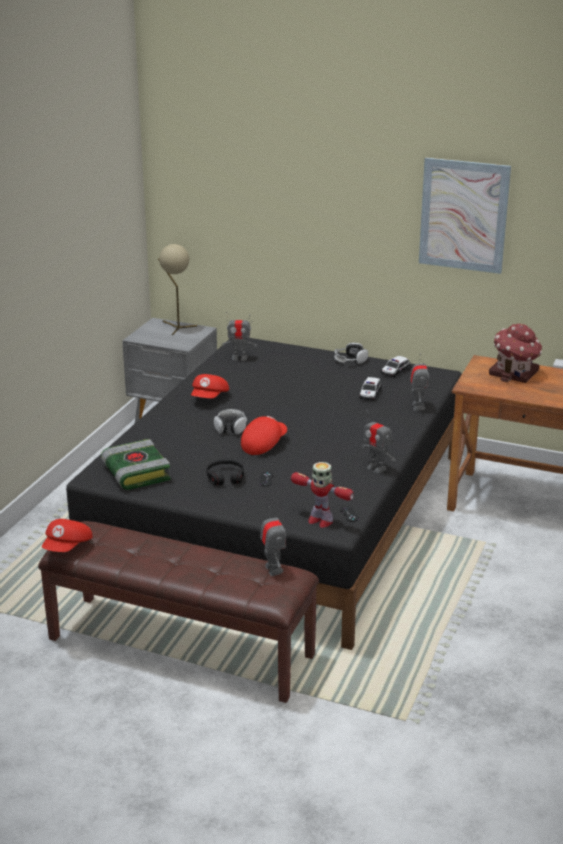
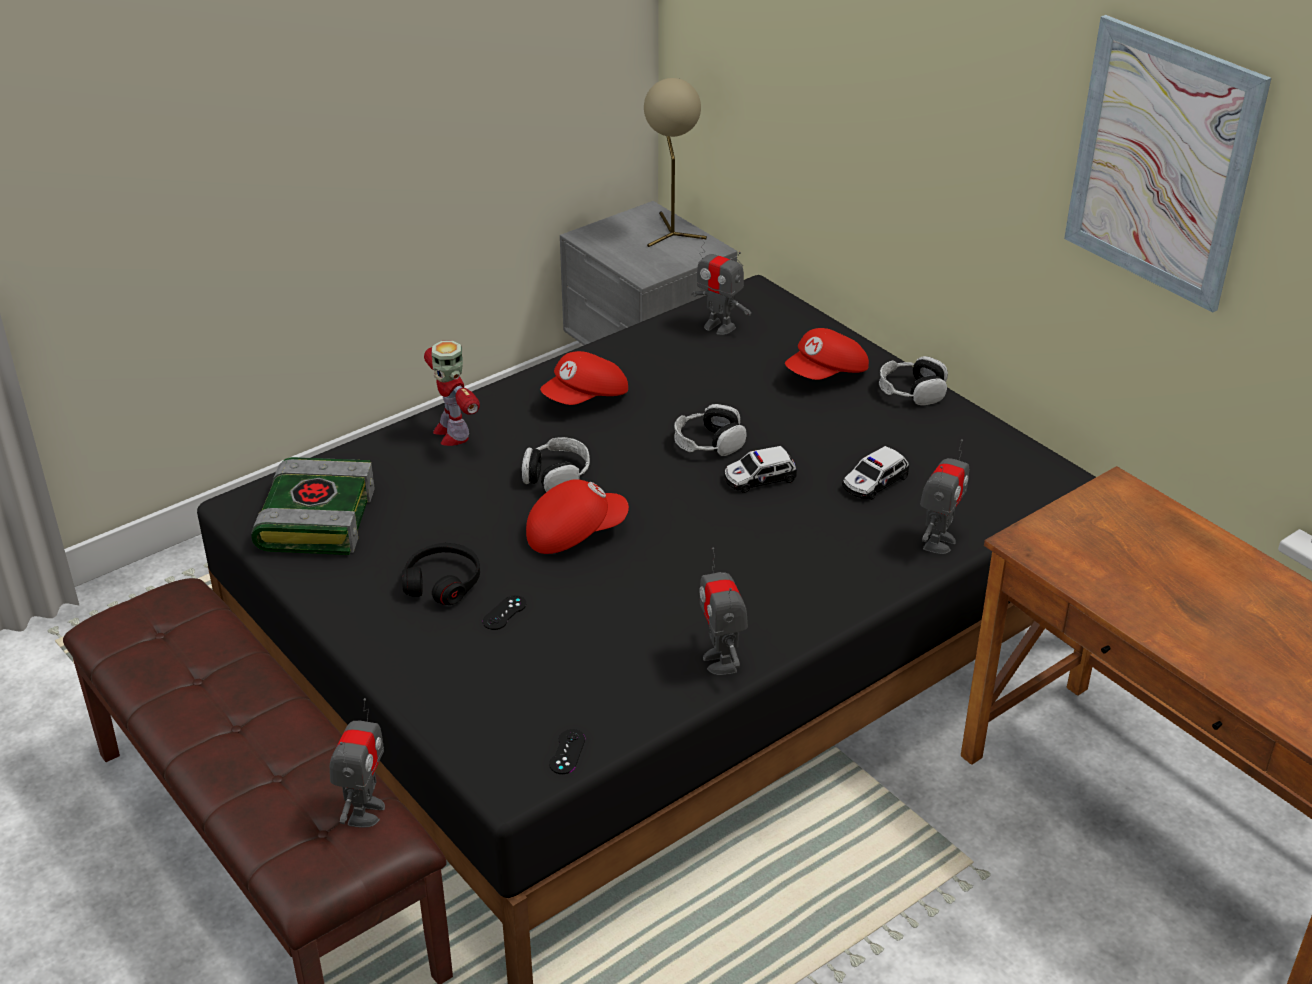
camera: 30 degrees right, 10 degrees up
red cap [42,519,93,552] -> red cap moved to [785,328,869,380]
toy robot [291,462,354,528] -> toy robot moved to [424,340,480,446]
toy car [381,356,410,378] -> toy car moved to [724,446,797,493]
toy house [489,324,542,383] -> none
none -> headphones [674,404,747,456]

